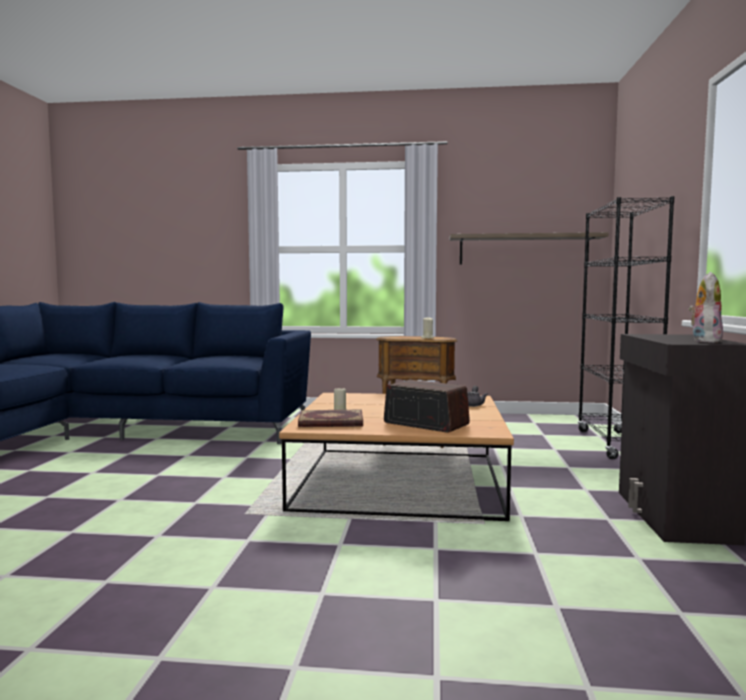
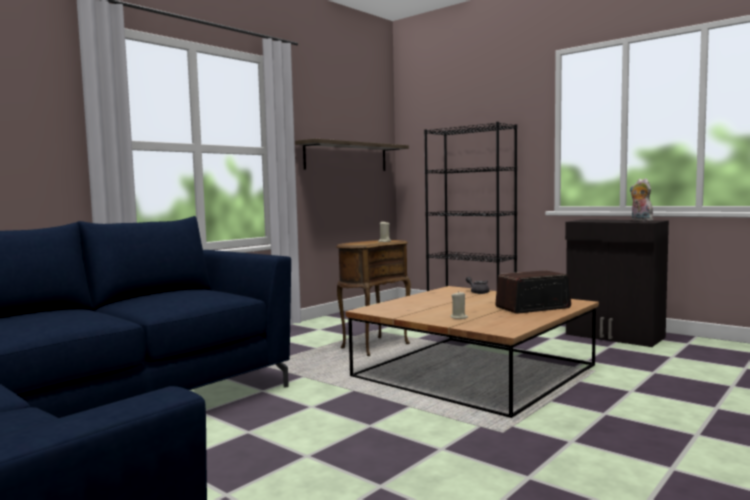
camera: 55 degrees left, 0 degrees up
book [298,410,363,427] -> none

